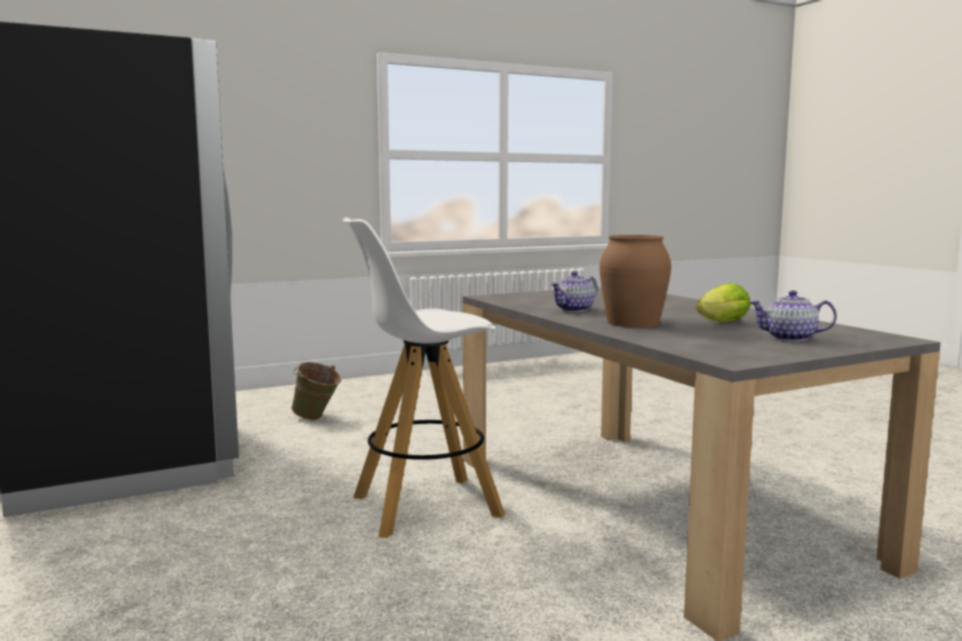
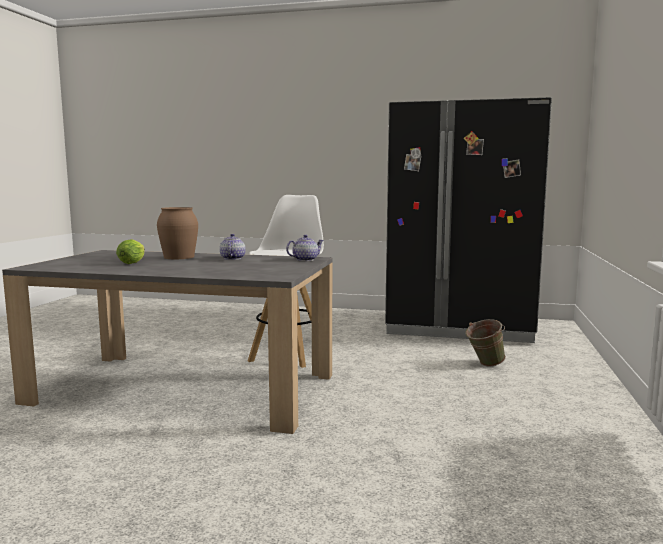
camera: 130 degrees right, 0 degrees up
teapot [750,290,837,341] -> teapot moved to [286,235,324,261]

